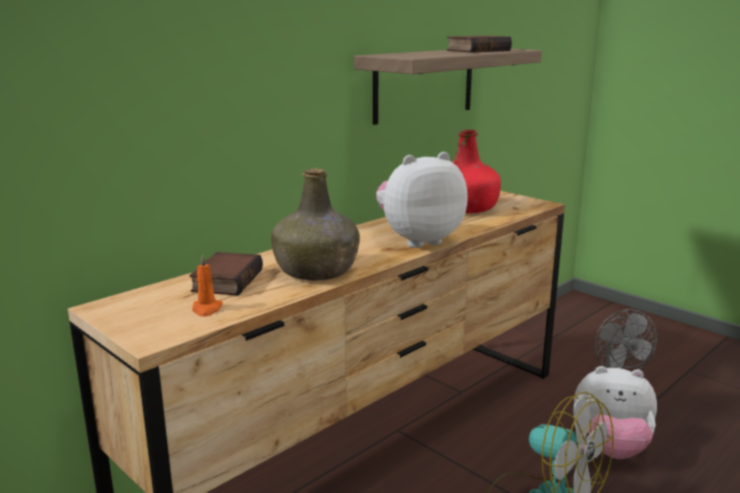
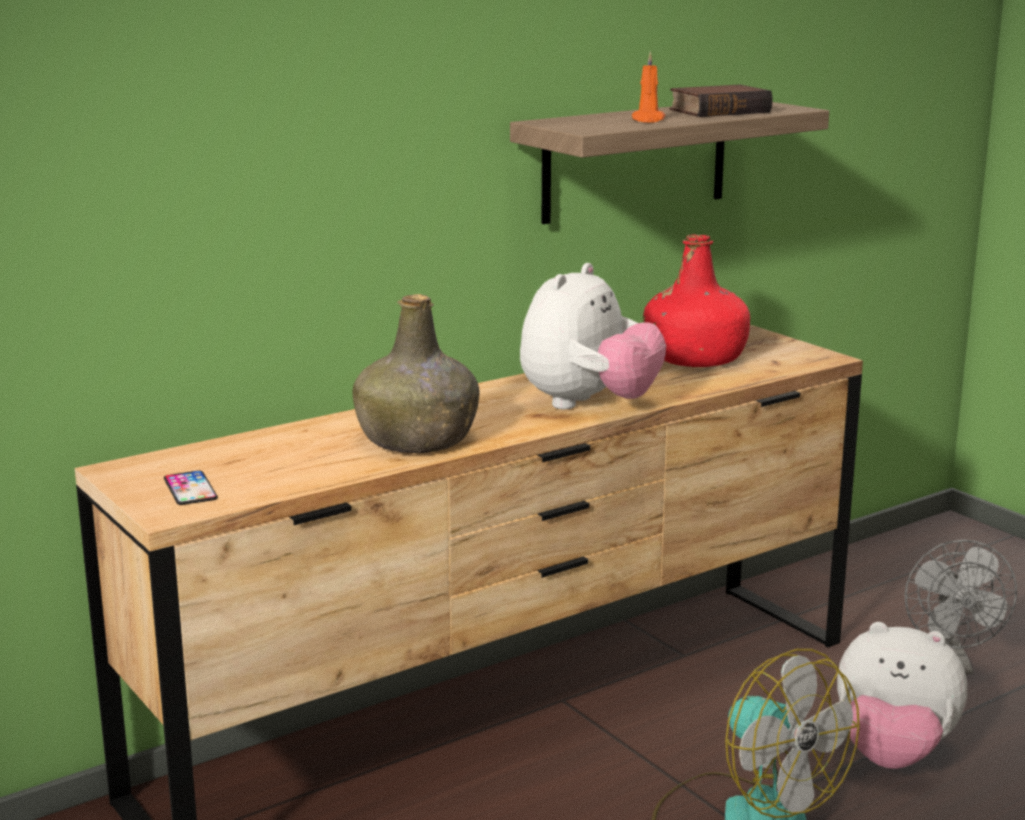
camera: 10 degrees right, 0 degrees up
book [189,252,263,295] -> none
orange candle [192,254,223,317] -> orange candle moved to [632,51,666,123]
plush toy [376,152,468,248] -> plush toy turned 135 degrees clockwise [520,263,666,409]
none -> phone [164,471,218,505]

